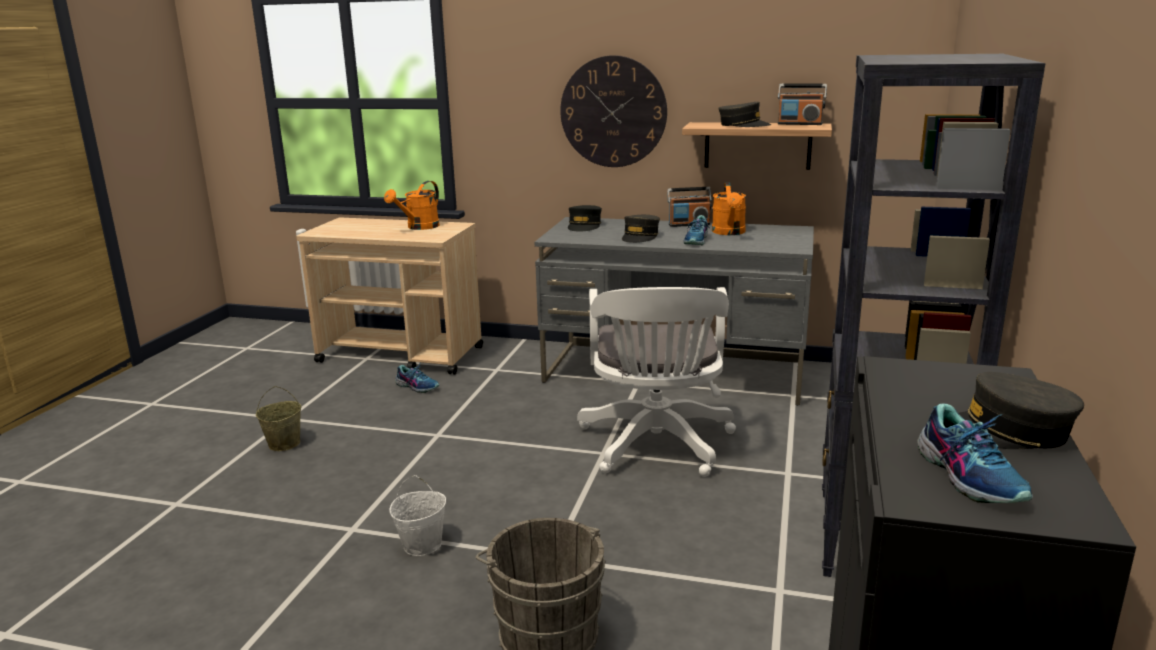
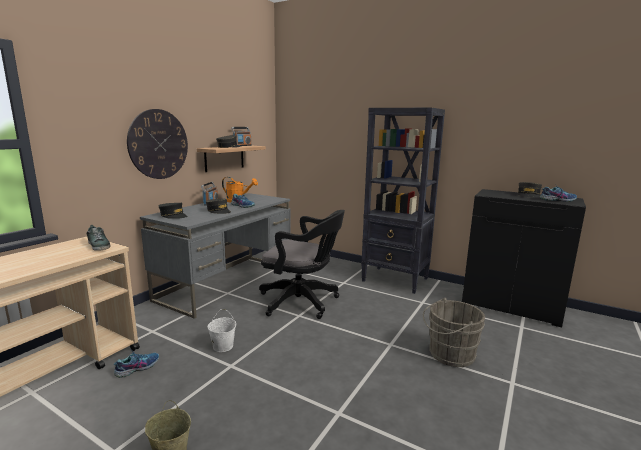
camera: 75 degrees left, 5 degrees down
orange watering can [384,181,440,230] -> none
white bucket [390,475,446,556] -> white bucket moved to [208,309,236,352]
white office chair [577,287,736,477] -> black office chair [259,210,345,319]
none -> shoe [86,225,110,251]

